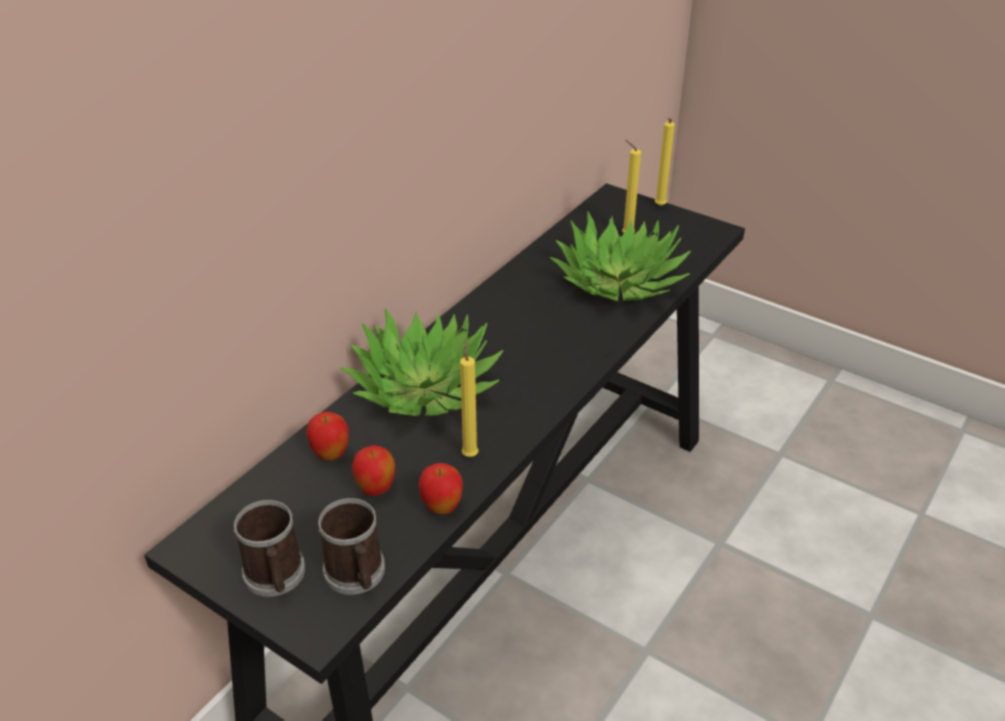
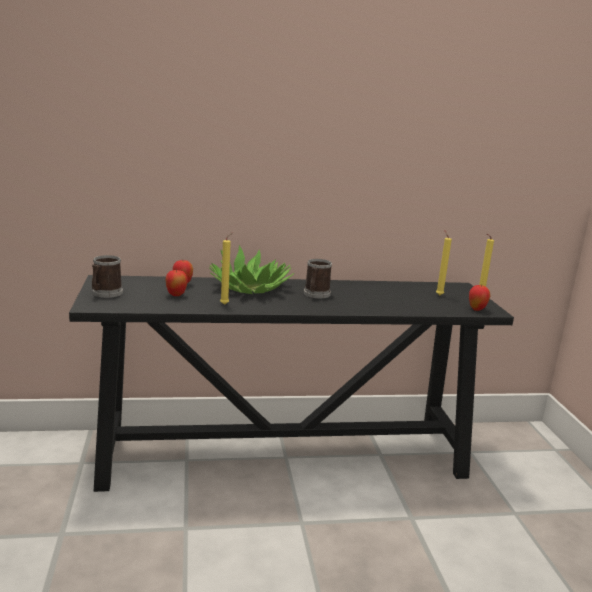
camera: 45 degrees right, 20 degrees down
mug [318,498,385,595] -> mug moved to [304,259,332,298]
apple [419,463,463,514] -> apple moved to [469,284,491,311]
potted plant [550,211,691,301] -> none

